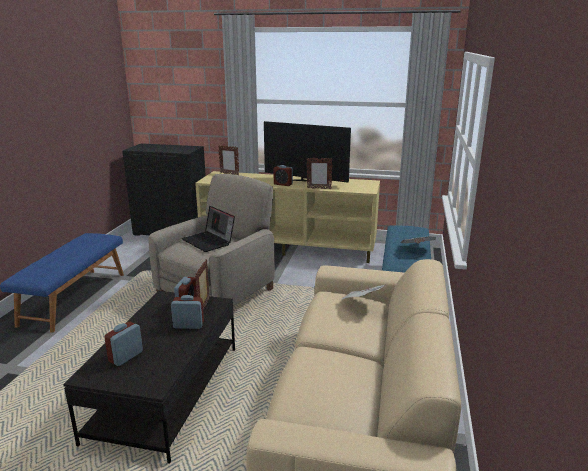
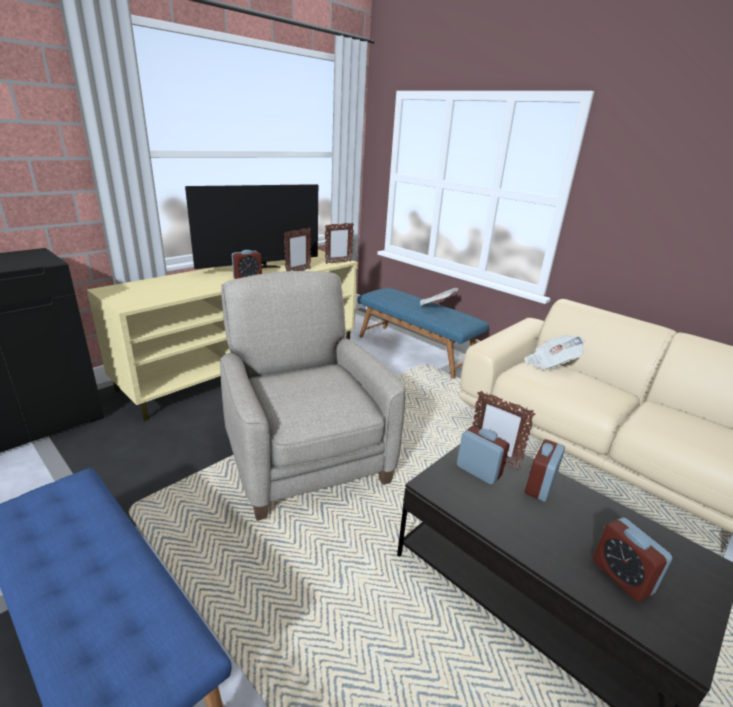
camera: 60 degrees left, 5 degrees up
laptop [182,206,235,252] -> none
picture frame [218,145,239,175] -> picture frame moved to [325,222,354,264]

